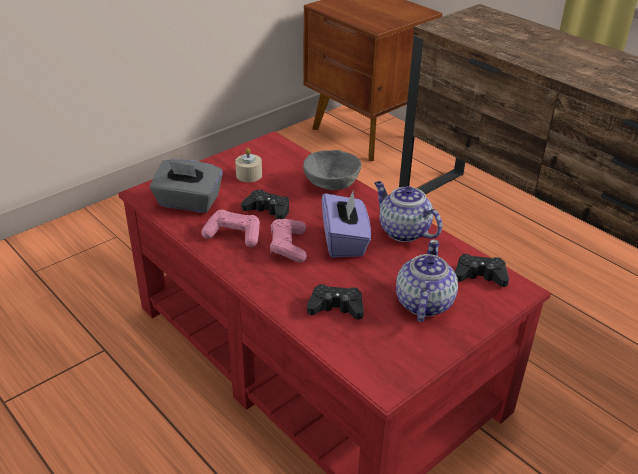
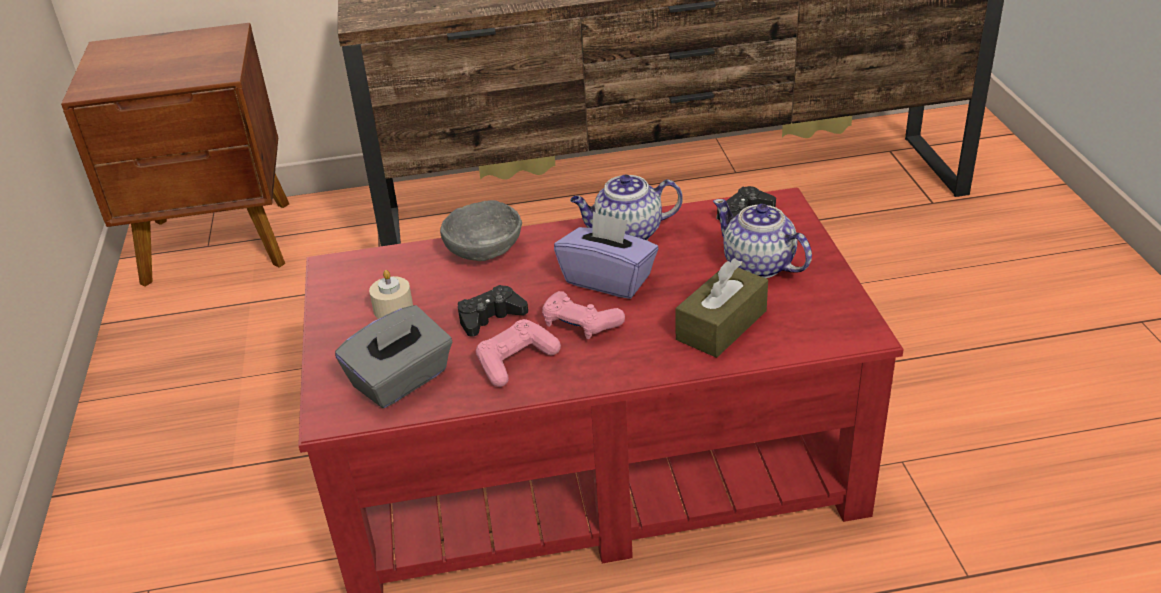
camera: 55 degrees left, 0 degrees up
black game controller [307,284,364,320] -> brown tissue box [675,258,768,358]

